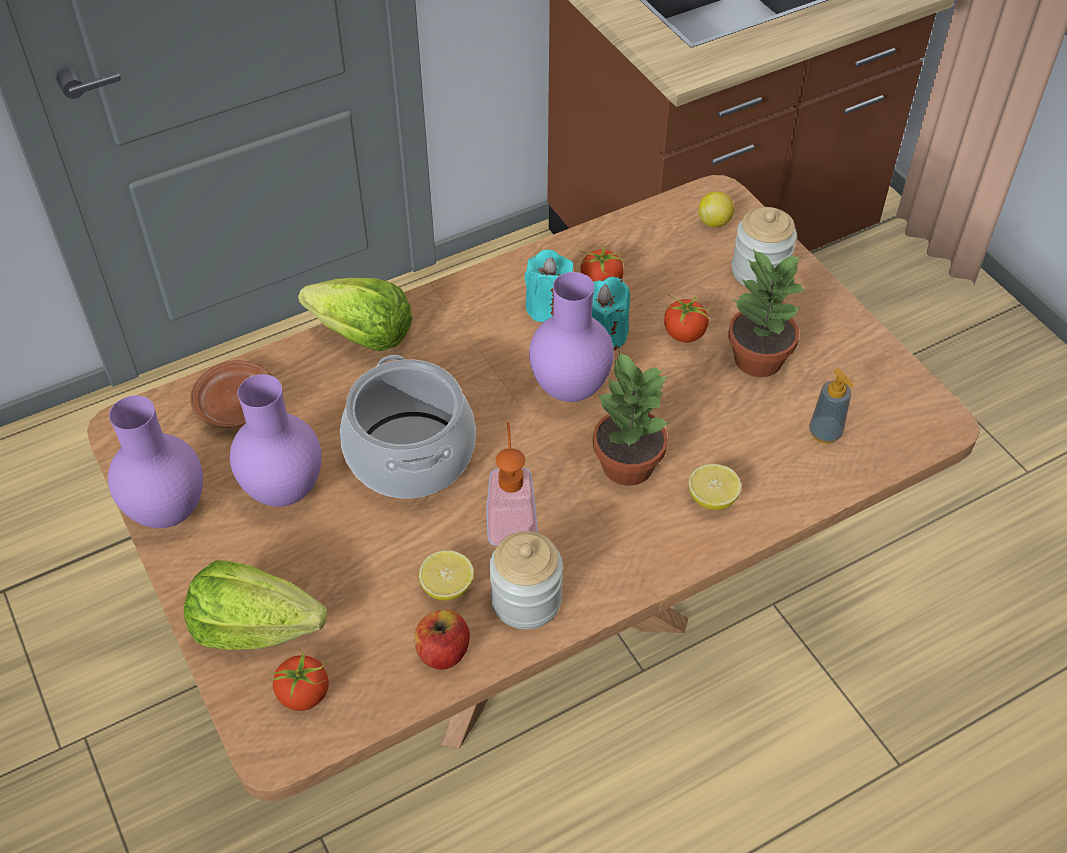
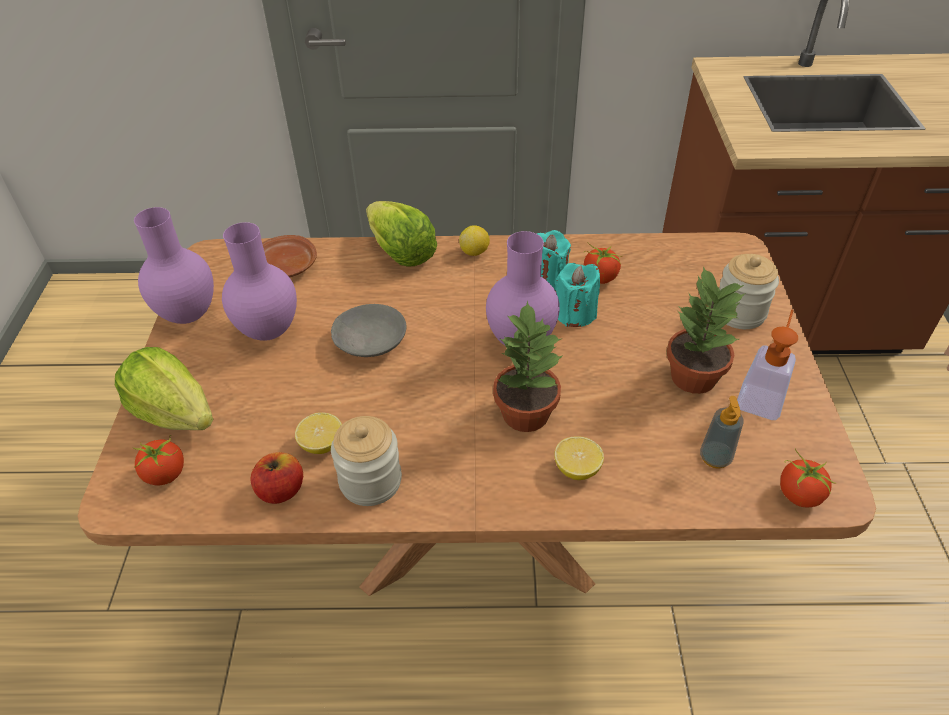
camera: 30 degrees right, 5 degrees down
cooking pot [340,355,476,498] -> grey bowl [331,304,406,357]
soap dispenser [486,422,538,545] -> soap dispenser moved to [737,309,798,420]
tomato [664,294,711,343] -> tomato moved to [780,448,836,507]
lemon [698,192,734,227] -> lemon moved to [459,225,490,256]

